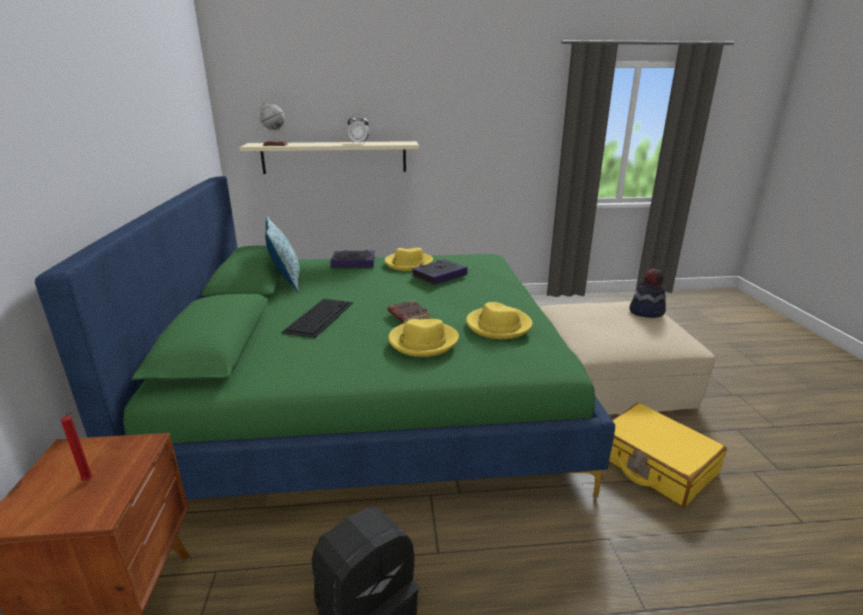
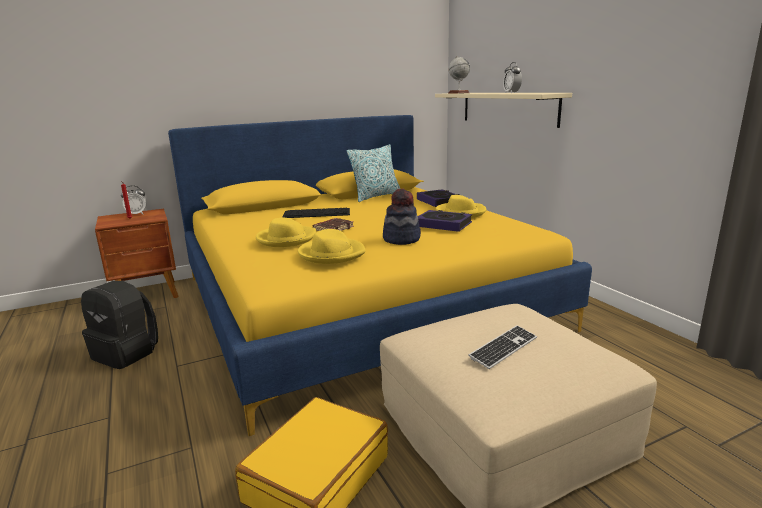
camera: 70 degrees right, 5 degrees down
green bed [35,176,615,499] -> yellow bed [168,115,592,436]
hat [630,269,666,318] -> hat moved to [383,188,421,245]
none -> alarm clock [121,186,147,214]
none -> keyboard [468,325,537,369]

